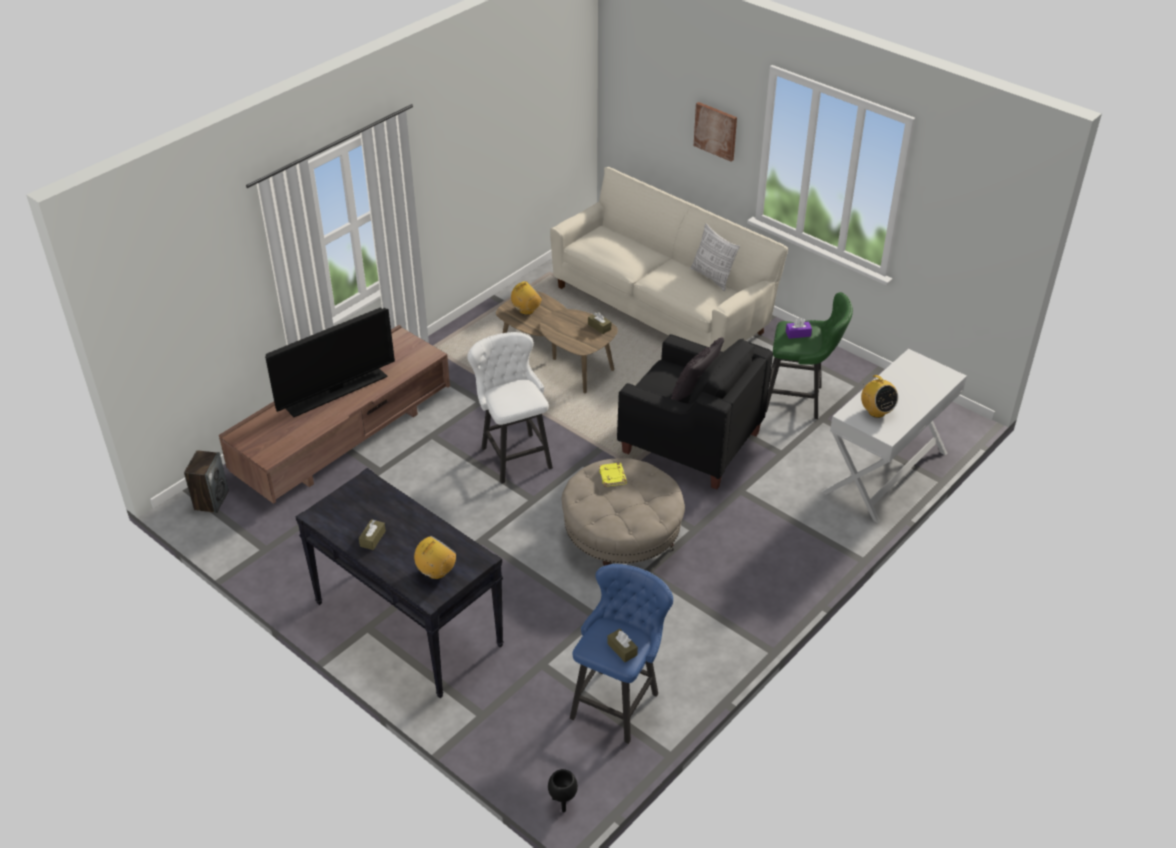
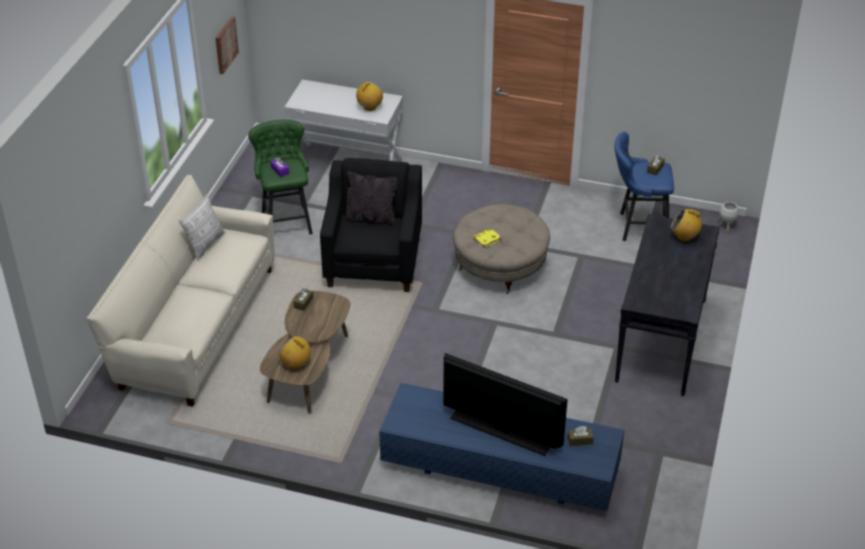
camera: 115 degrees left, 0 degrees up
speaker [184,450,229,513] -> none
brown tv stand [219,325,450,504] -> blue tv stand [379,383,624,511]
brown tissue box [359,519,386,550] -> brown tissue box moved to [568,426,594,446]
white stool [467,332,553,483] -> none
black planter [548,769,578,812] -> white planter [720,202,739,231]
picture [694,102,737,162] -> picture moved to [215,16,239,74]

